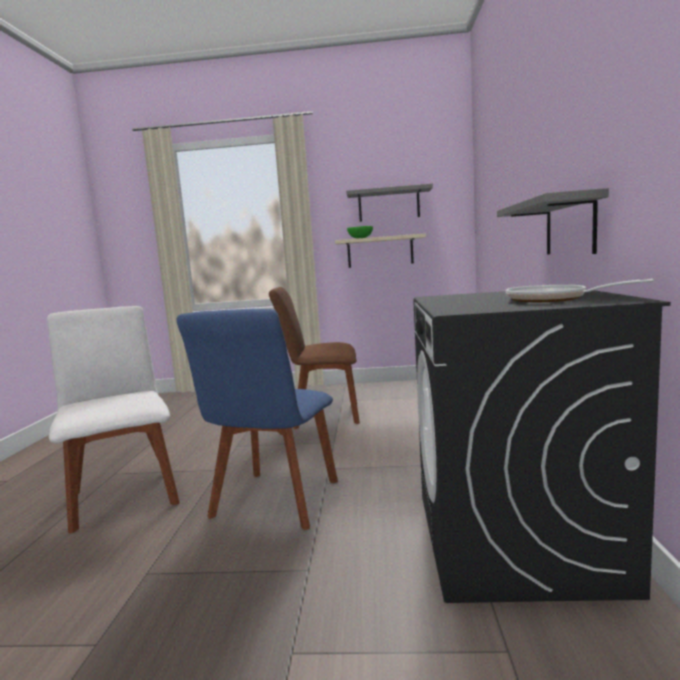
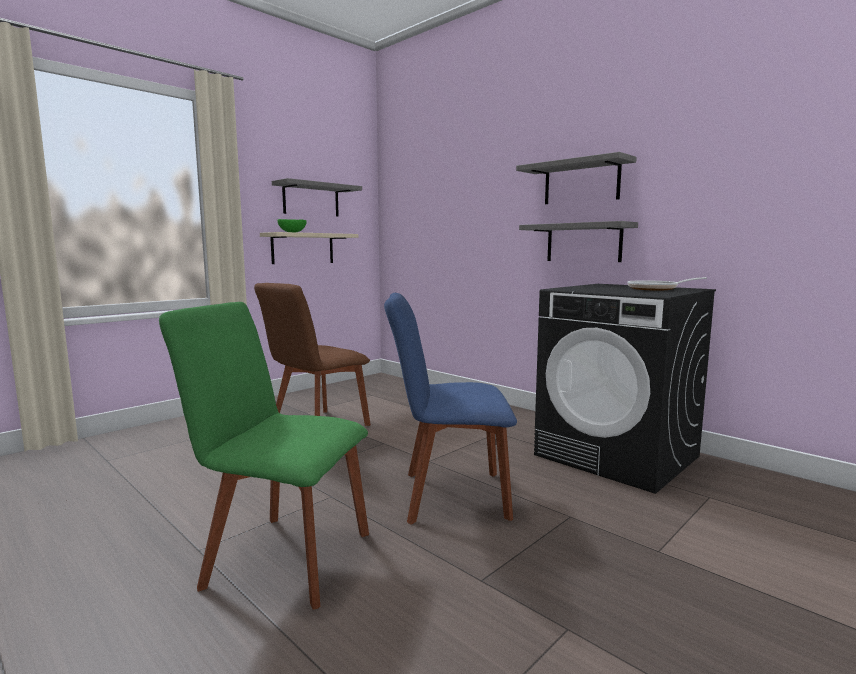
camera: 50 degrees left, 0 degrees up
white chair [47,306,180,533] -> green chair [159,302,369,609]
blue chair [177,309,338,530] -> blue chair turned 120 degrees clockwise [384,293,517,525]
none -> grey shelf [516,152,637,204]

